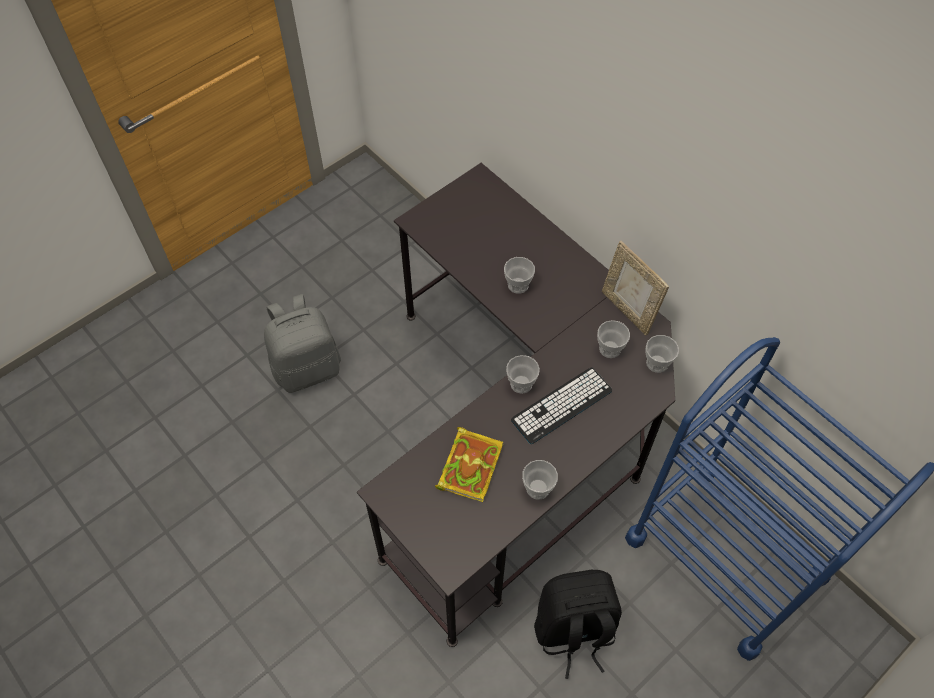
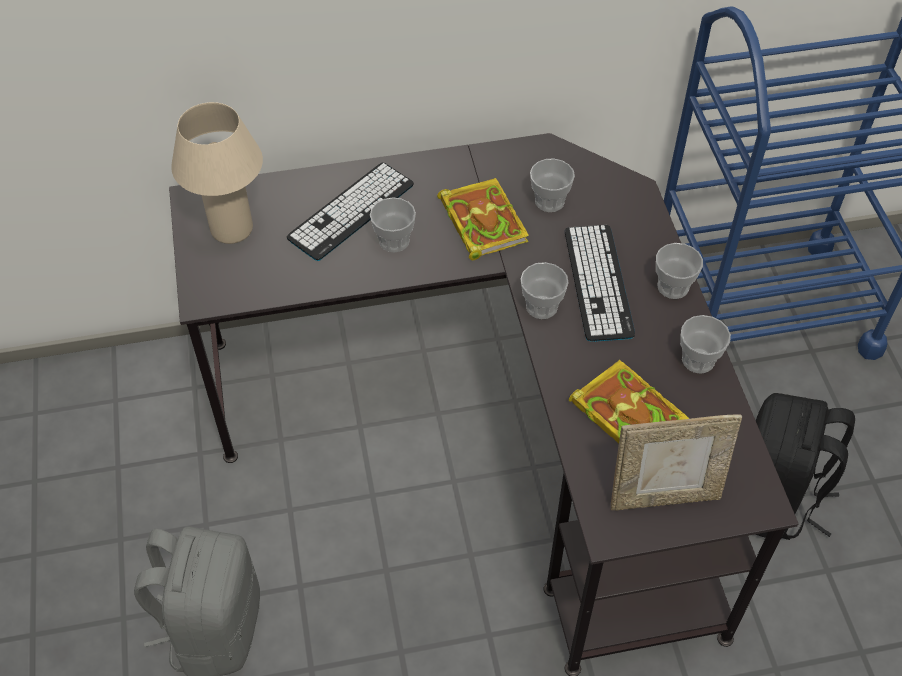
camera: 60 degrees left, 5 degrees down
picture frame [602,241,669,336] -> picture frame moved to [611,414,742,511]
cup [645,335,679,373] -> cup moved to [656,243,703,299]
none -> beige table lamp [171,102,263,244]
none -> keyboard [287,163,414,261]
none -> book [437,178,529,260]

